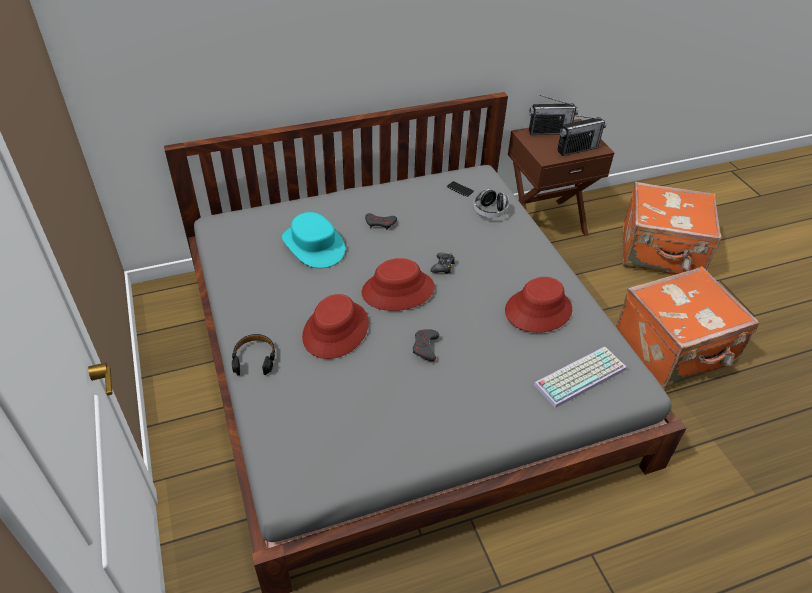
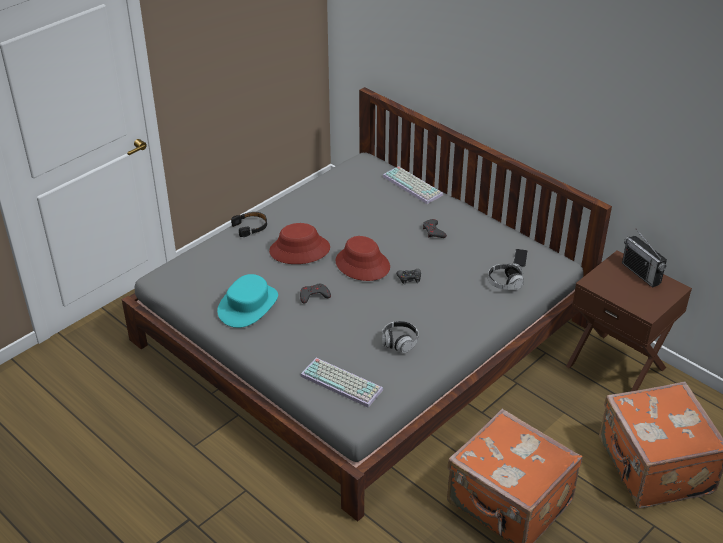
camera: 65 degrees right, 5 degrees down
turquoise hat [282,212,345,268] -> turquoise hat moved to [217,274,278,328]
red hat [505,277,572,333] -> headphones [382,321,418,353]
radio [557,115,606,156] -> none
none -> keyboard [383,166,443,204]

